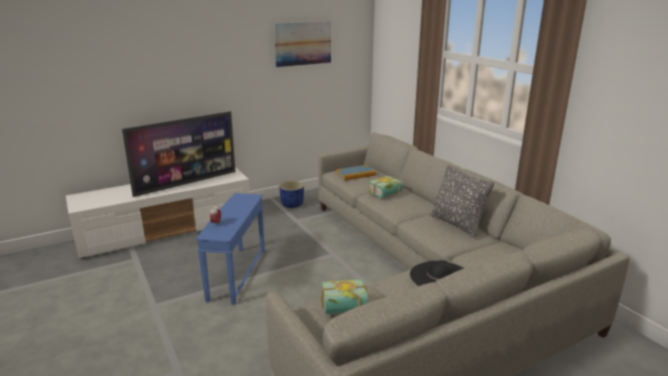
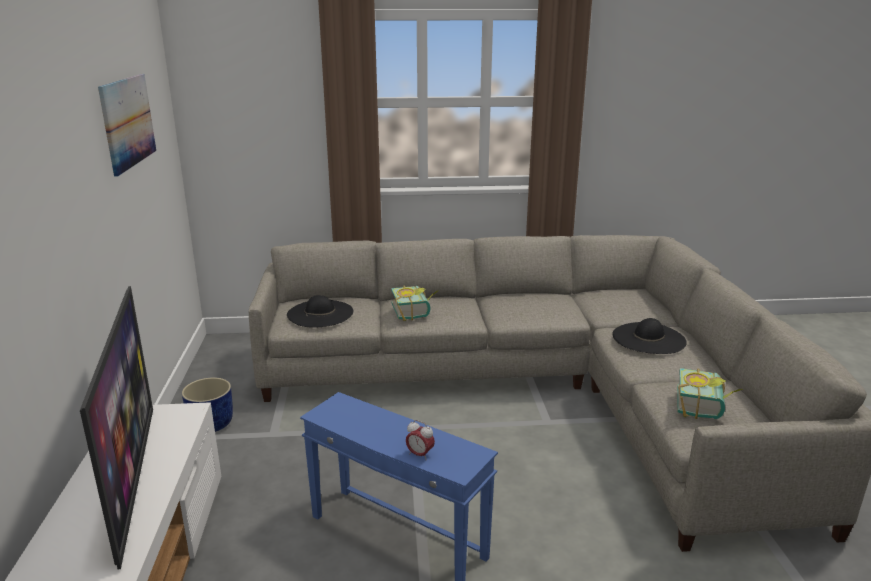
camera: 65 degrees left, 0 degrees up
book [336,165,376,181] -> black hat [287,295,353,328]
grey pillow [431,165,494,238] -> none

